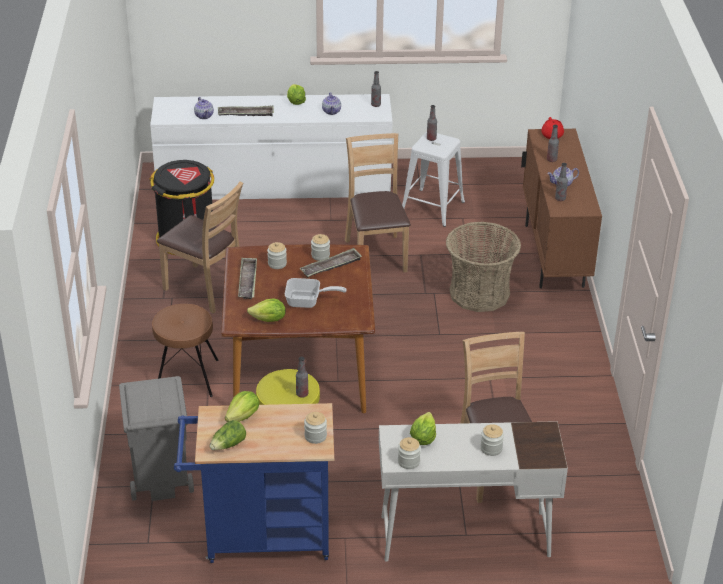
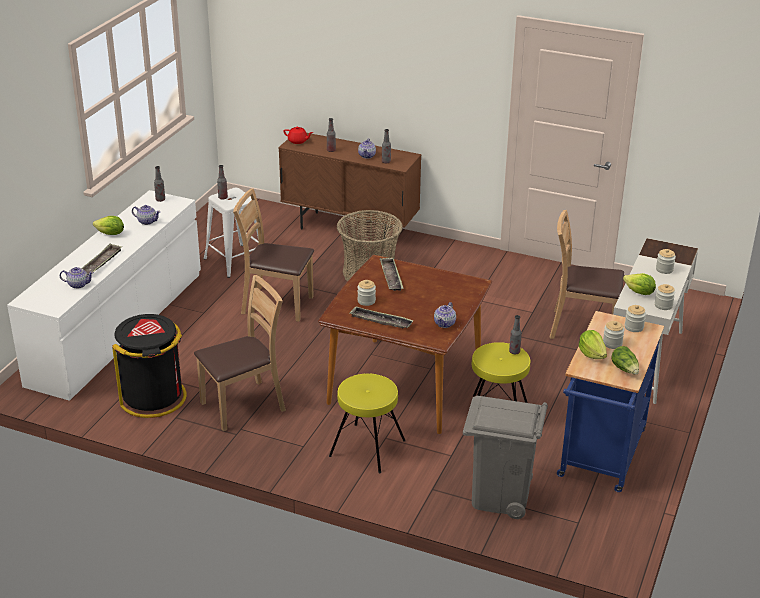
camera: 65 degrees left, 5 degrees down
brown stool [152,304,218,397] -> yellow stool [329,373,406,474]
lettuce [247,298,286,322] -> teapot [434,302,456,328]
frying pan [285,278,347,308] -> none
jar [311,234,330,261] -> jar moved to [603,321,624,349]

